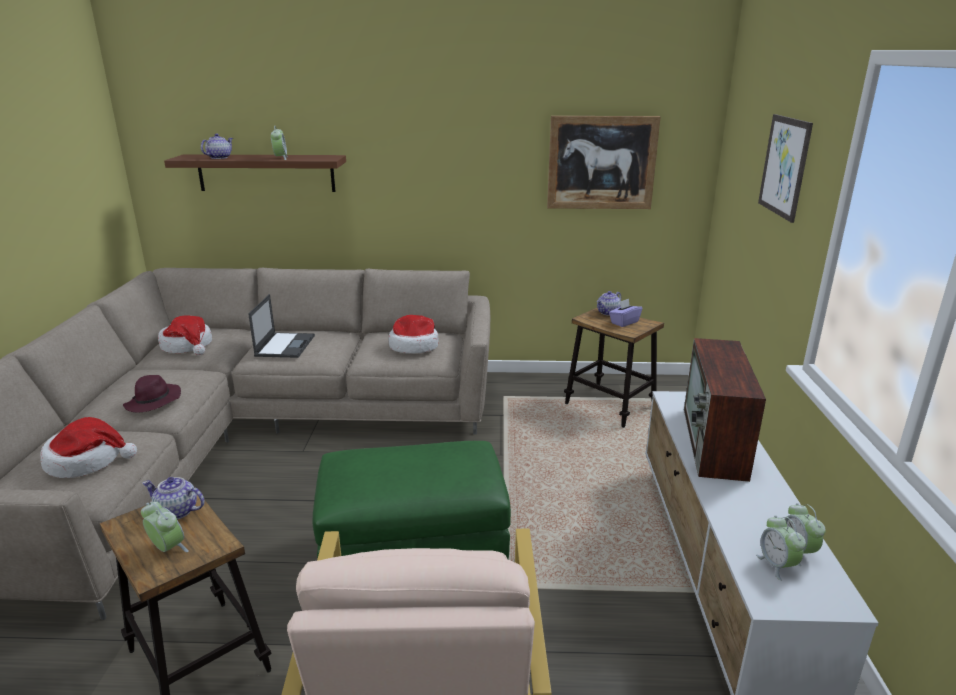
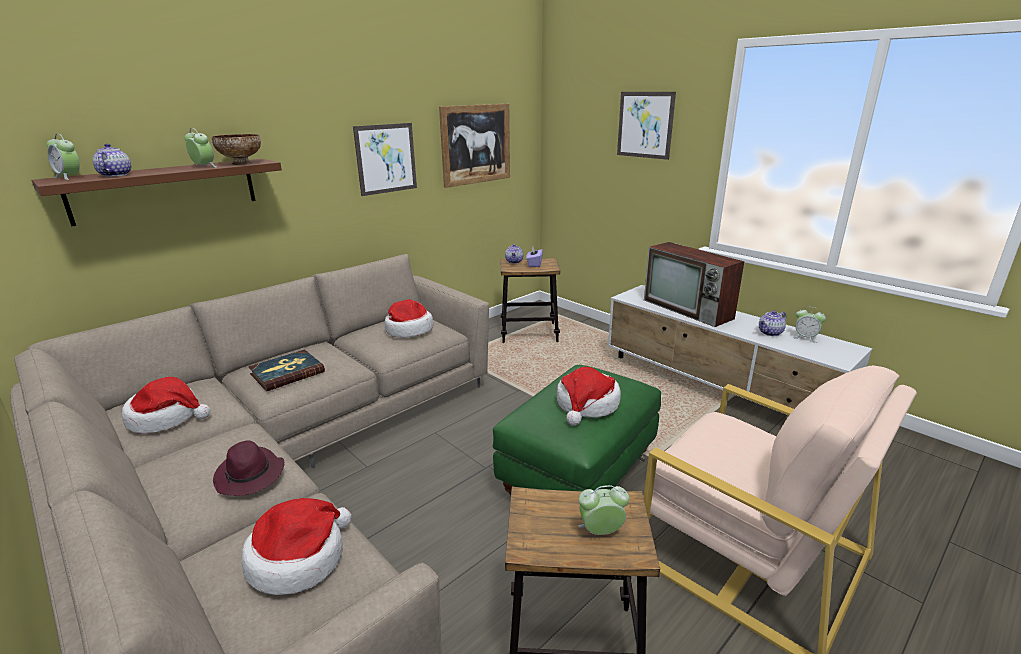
camera: 45 degrees left, 0 degrees up
teapot [143,477,205,520] -> teapot moved to [759,311,787,336]
laptop [248,294,315,358] -> book [249,349,325,392]
alarm clock [756,515,806,581] -> alarm clock moved to [46,134,80,180]
none -> bowl [212,134,261,165]
none -> picture [353,123,417,196]
none -> hat [557,367,621,426]

